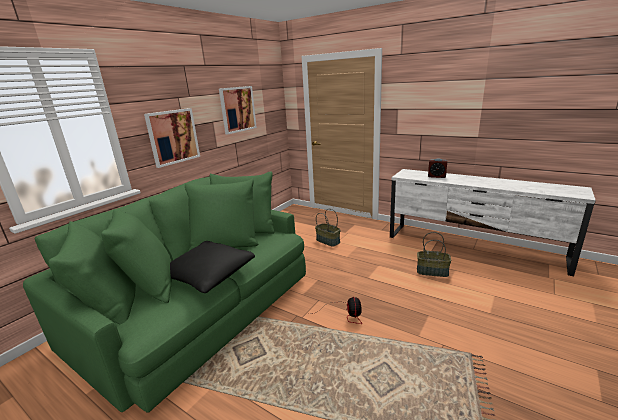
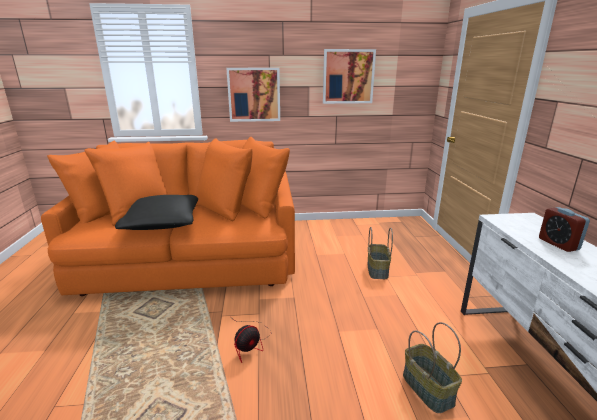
camera: 50 degrees right, 0 degrees up
green sofa [23,171,306,413] -> orange sofa [41,136,295,296]

